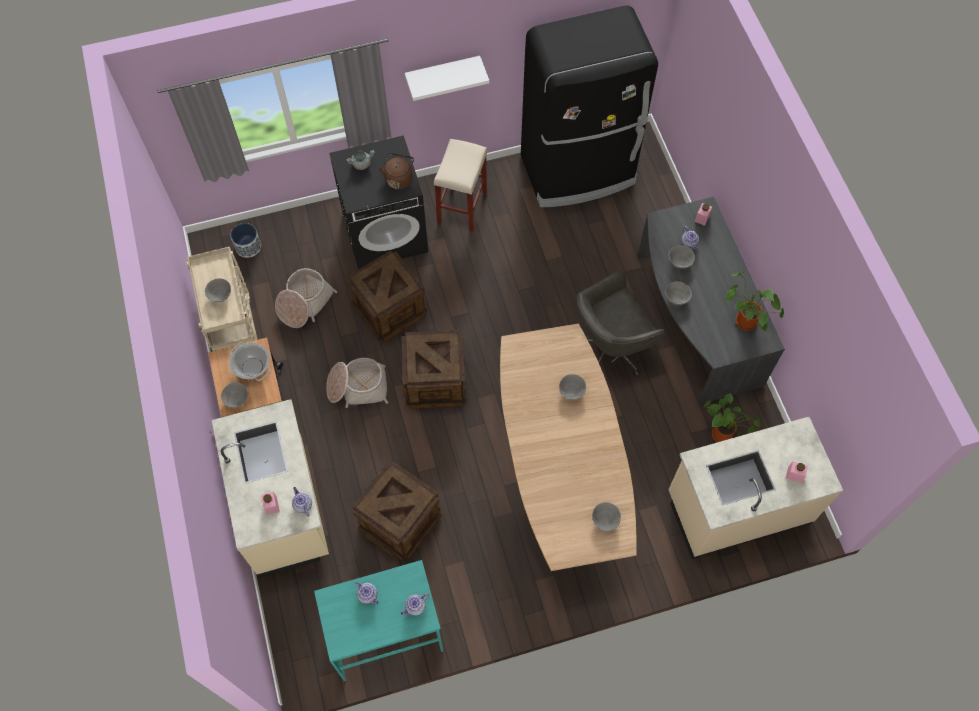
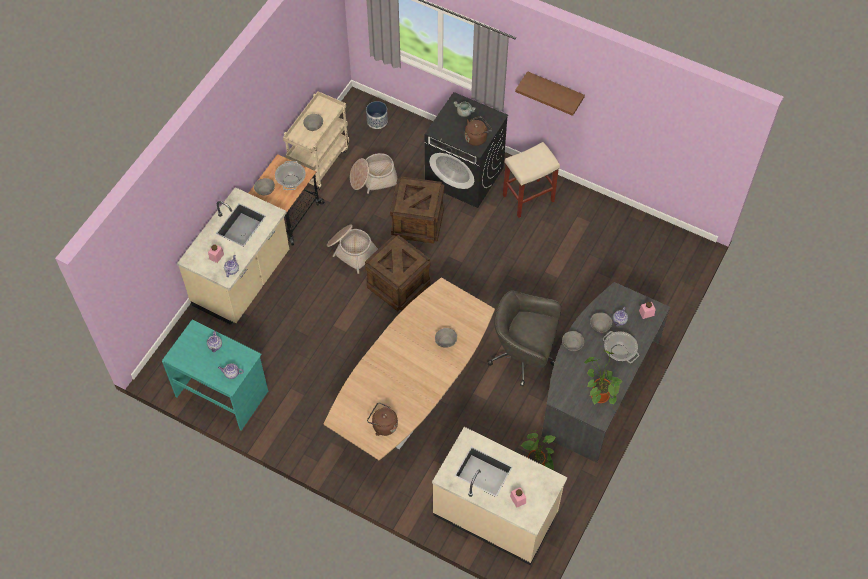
camera: 45 degrees right, 5 degrees down
crate [352,462,441,560] -> none
white shelf [405,56,489,101] -> brown shelf [515,71,585,116]
black fridge [521,5,658,207] -> none
grey bowl [592,502,621,531] -> brown kettle [367,402,398,436]
none -> cooking pot [603,331,639,363]

